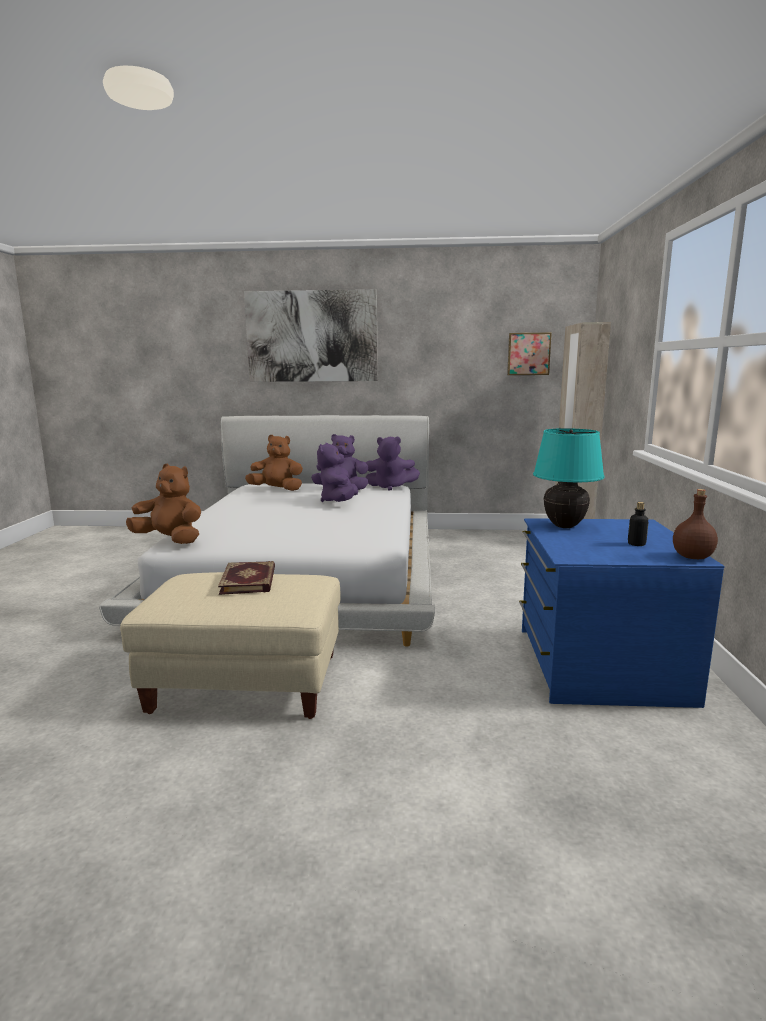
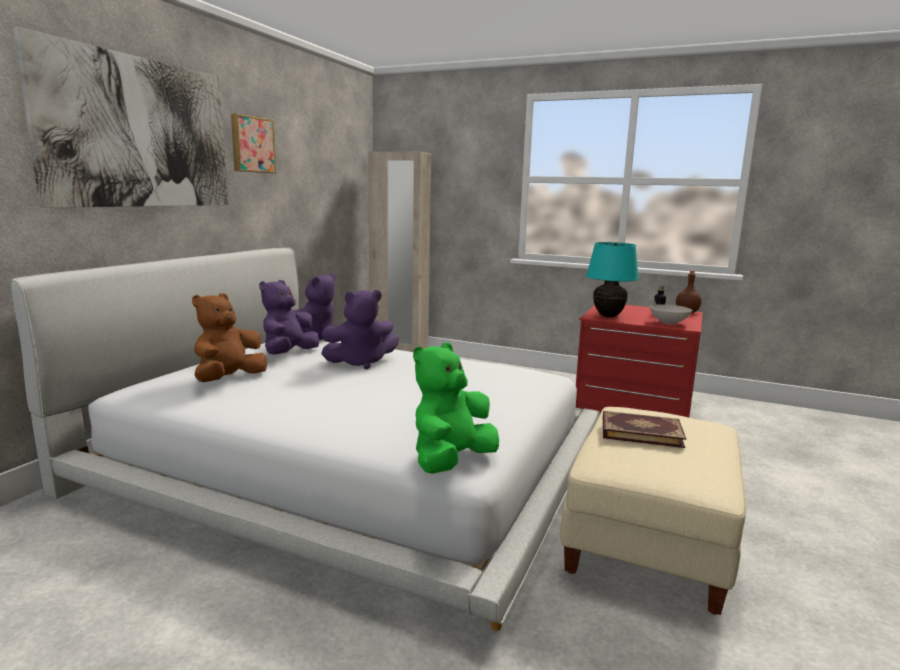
camera: 70 degrees left, 0 degrees up
brown plush toy [126,463,201,544] -> green plush toy [413,342,499,474]
purple plush toy [317,443,358,502] -> purple plush toy turned 45 degrees counterclockwise [321,290,399,369]
picture [507,332,552,375] -> picture moved to [231,114,276,173]
blue dresser [519,518,725,708] -> red dresser [576,305,703,418]
none -> white bowl [650,304,692,325]

